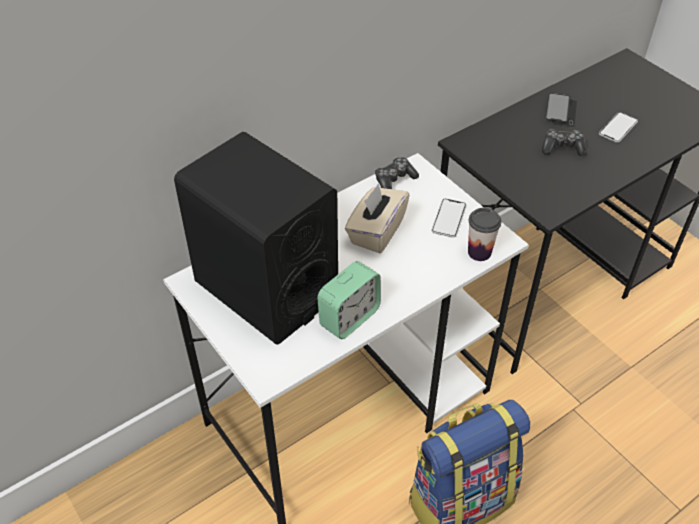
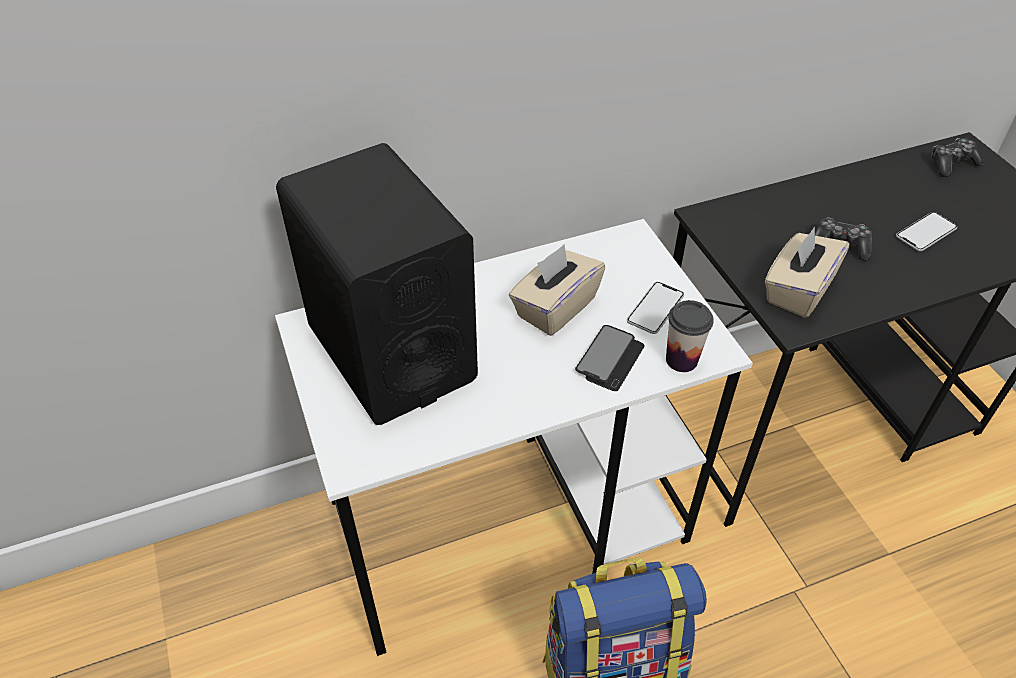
camera: 15 degrees right, 0 degrees up
alarm clock [317,261,381,339] -> none
game controller [375,157,419,189] -> game controller moved to [931,138,984,177]
phone [545,93,577,127] -> phone moved to [575,325,645,391]
none -> beige tissue box [765,227,849,318]

